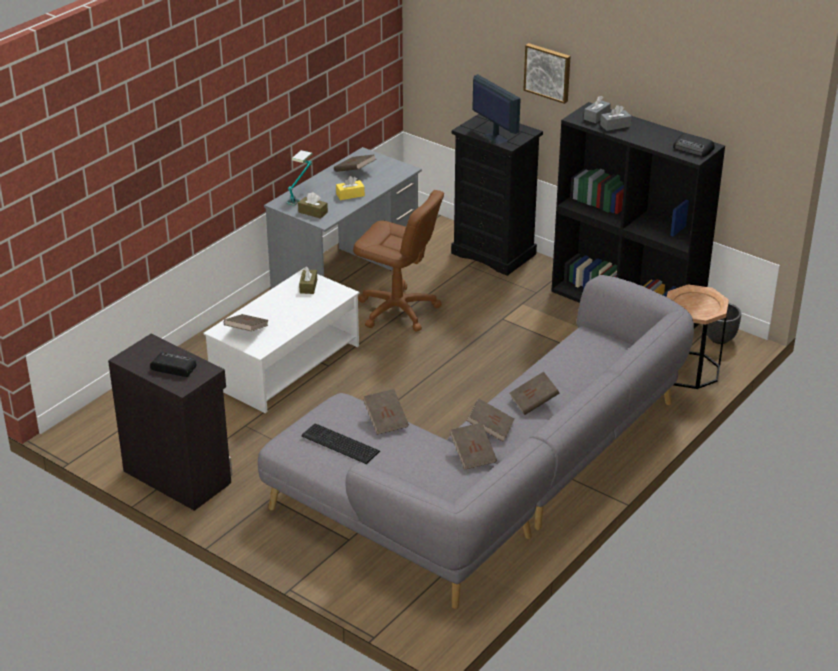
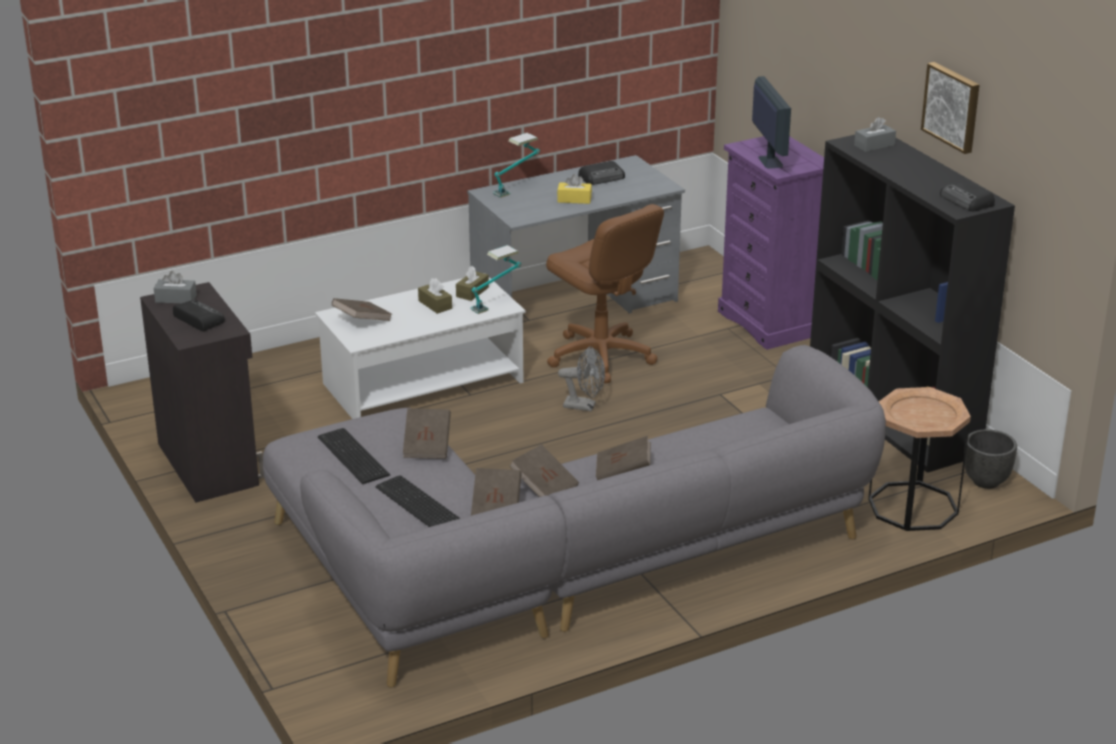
camera: 25 degrees right, 5 degrees down
brown tissue box [298,192,328,219] -> brown tissue box moved to [418,278,452,314]
brown book [334,154,376,172] -> radio [578,161,625,185]
black dresser [451,114,543,276] -> purple dresser [718,136,824,350]
picture [523,43,571,104] -> picture moved to [921,62,979,154]
grey tissue box [600,105,632,131] -> grey tissue box moved to [154,271,197,304]
none -> keyboard [376,475,461,527]
none -> table lamp [471,245,521,314]
none -> grey fan [558,346,605,412]

